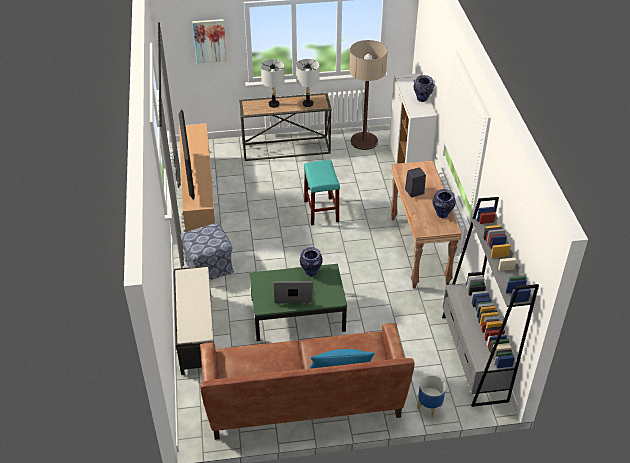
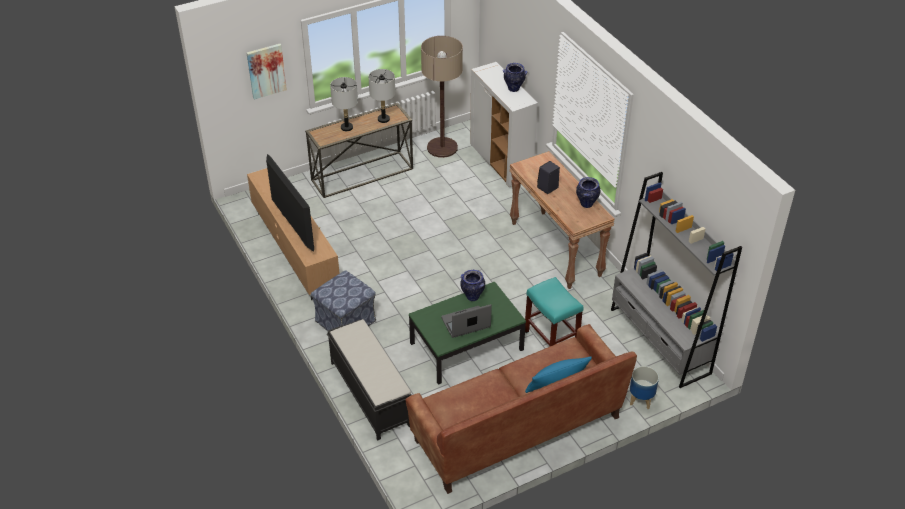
camera: 20 degrees left, 0 degrees up
turquoise stool [304,160,340,226] -> turquoise stool moved to [525,277,584,346]

